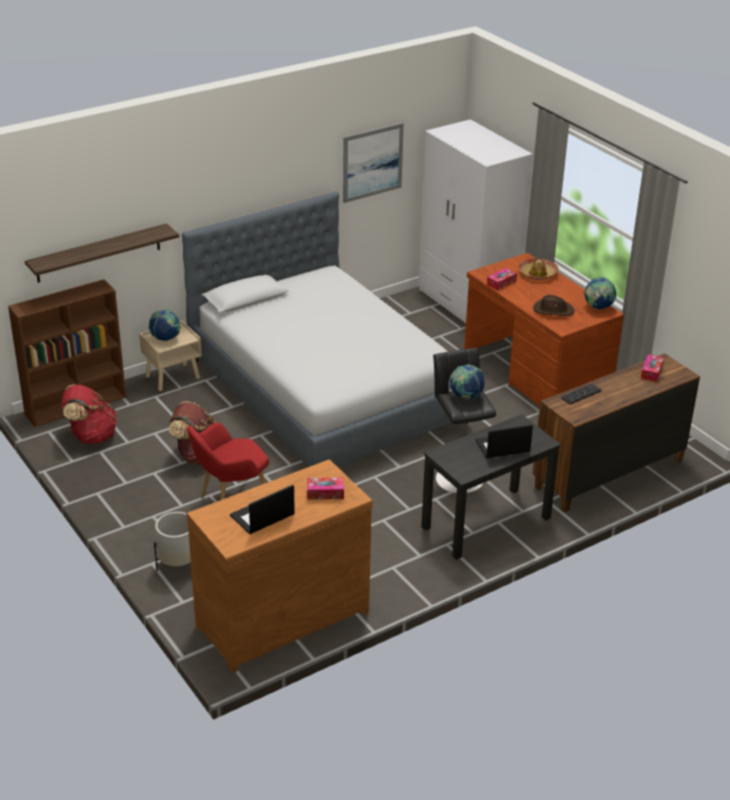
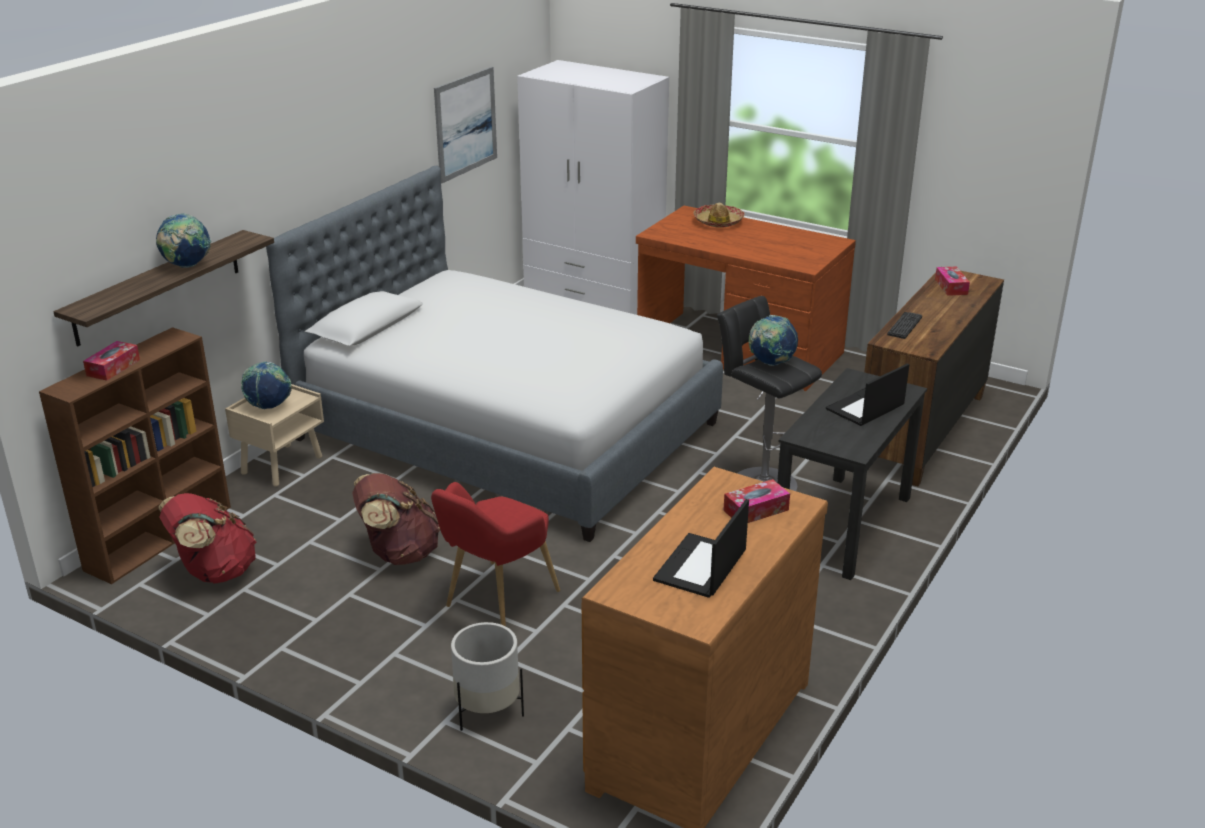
camera: 25 degrees left, 5 degrees down
tissue box [487,268,517,290] -> tissue box moved to [83,341,140,381]
brown hat [533,295,575,316] -> none
globe [584,277,617,310] -> globe moved to [156,213,211,268]

